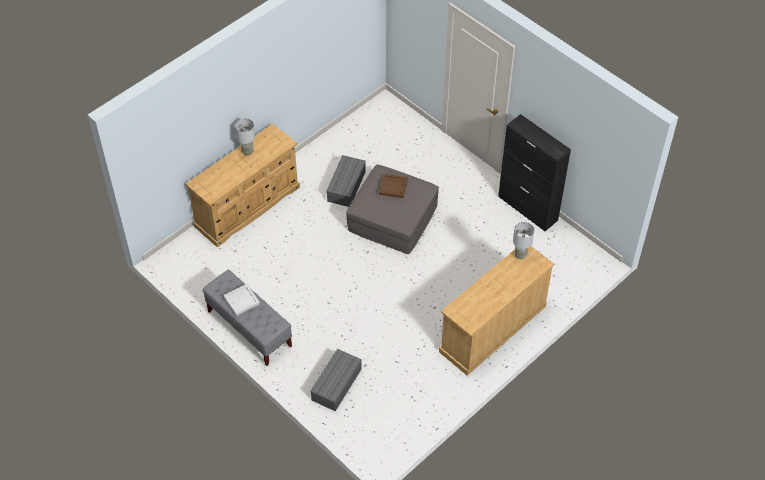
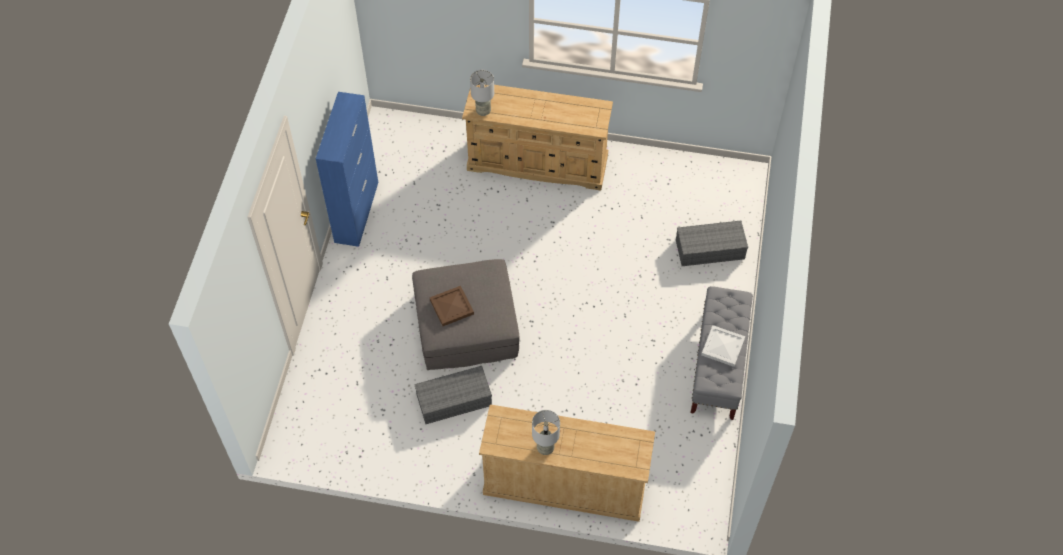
camera: 125 degrees left, 5 degrees up
black cabinet [498,114,571,231] -> blue cabinet [316,92,378,247]

